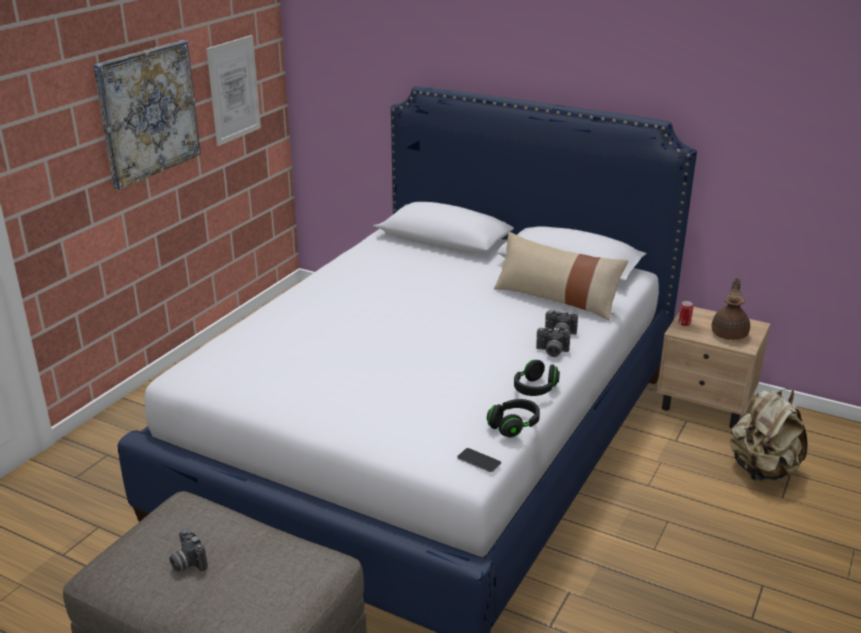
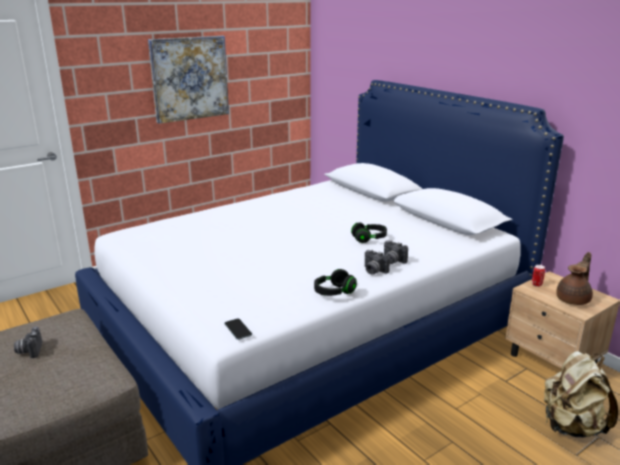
camera: 25 degrees right, 5 degrees down
picture [206,35,261,146] -> none
black headphones [487,399,540,438] -> black headphones moved to [351,222,387,243]
beige pillow [494,232,628,321] -> none

